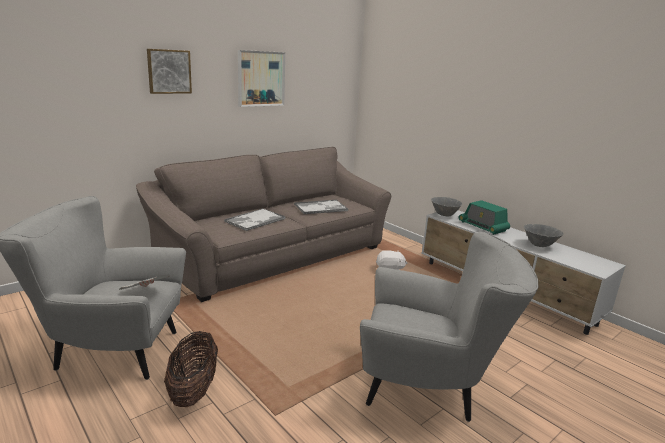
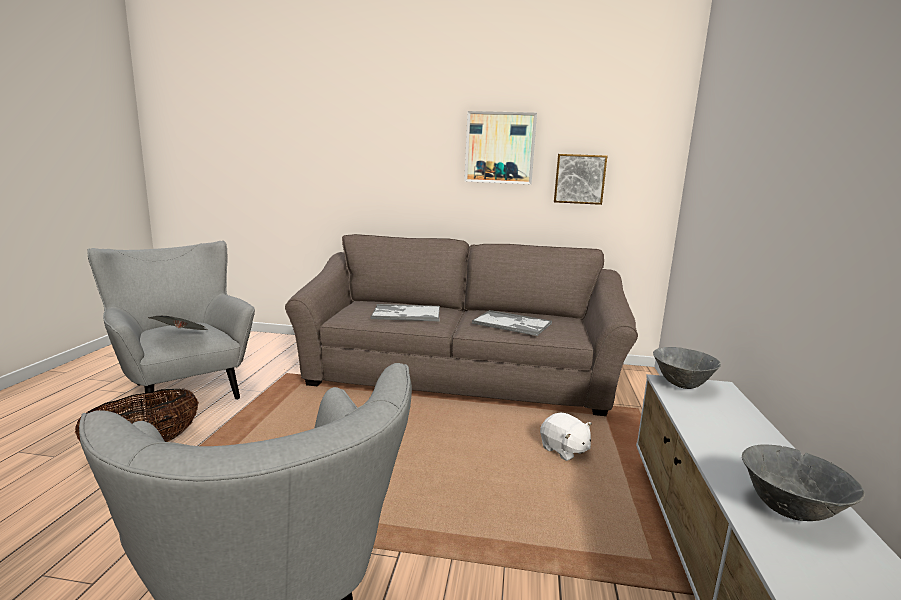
camera: 50 degrees right, 5 degrees down
picture [147,49,192,94] -> picture moved to [554,154,607,205]
radio [458,200,510,235] -> none

